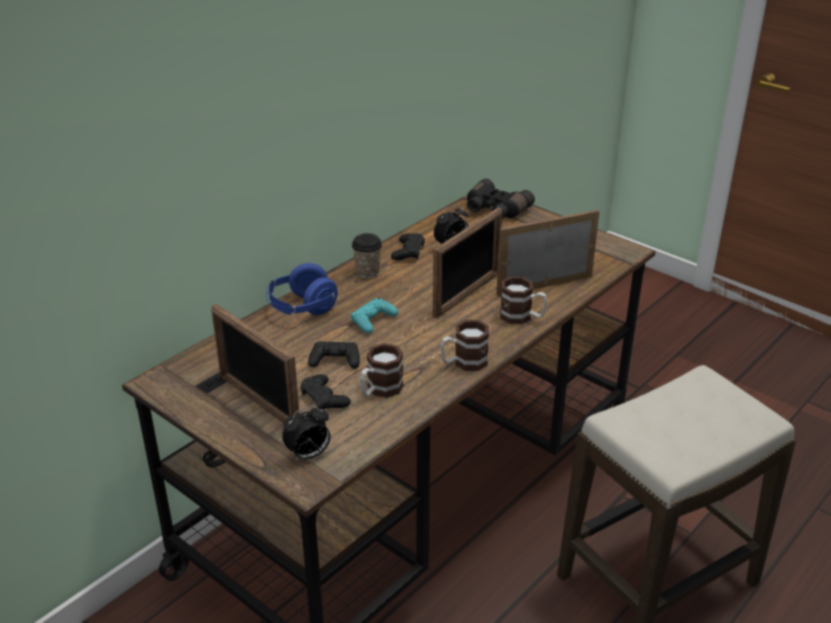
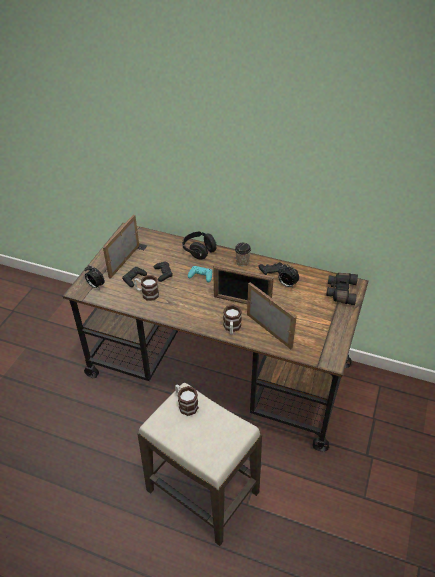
camera: 70 degrees right, 10 degrees up
blue headphones [266,263,338,315] -> black headphones [182,231,217,260]
mug [440,320,489,371] -> mug moved to [175,385,199,416]

